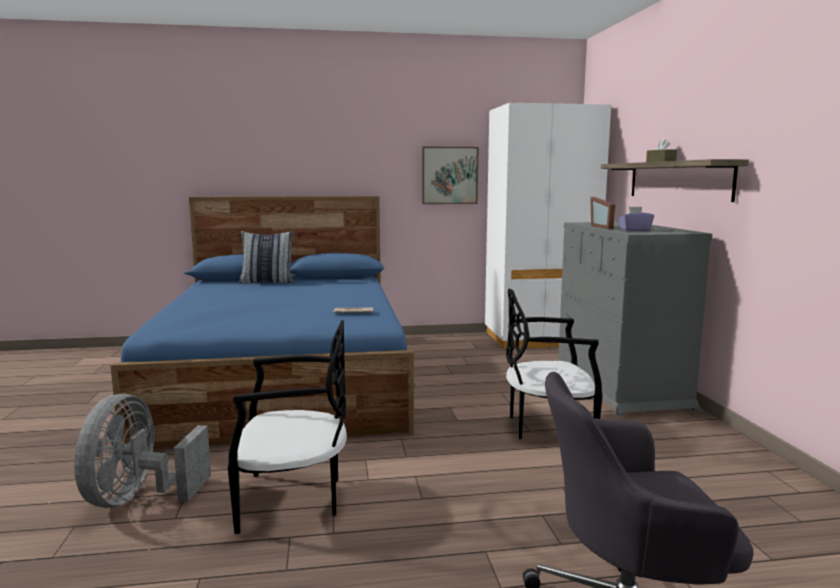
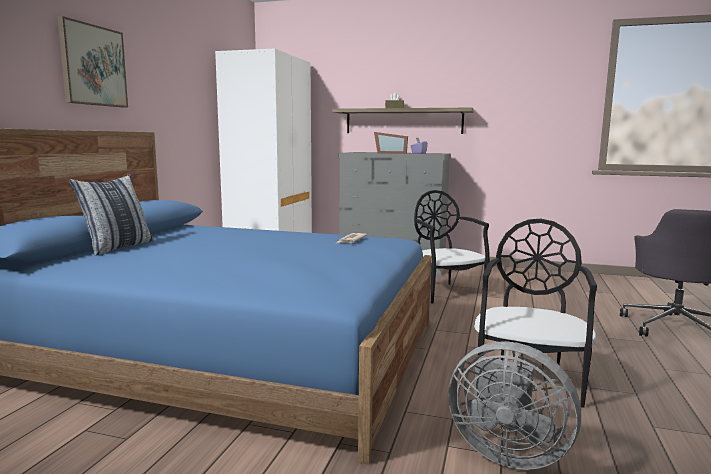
camera: 65 degrees left, 0 degrees up
picture [422,146,479,204] -> picture moved to [57,16,128,108]
black chair [506,289,603,439] -> black chair turned 135 degrees clockwise [414,190,490,304]

